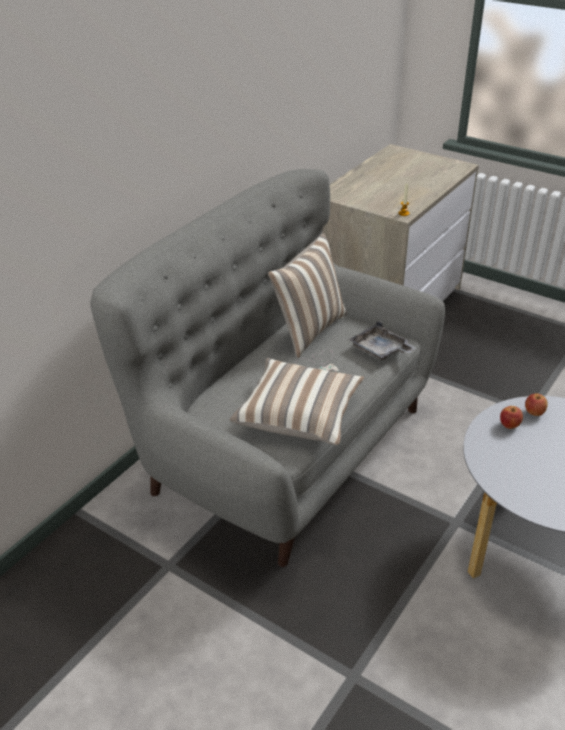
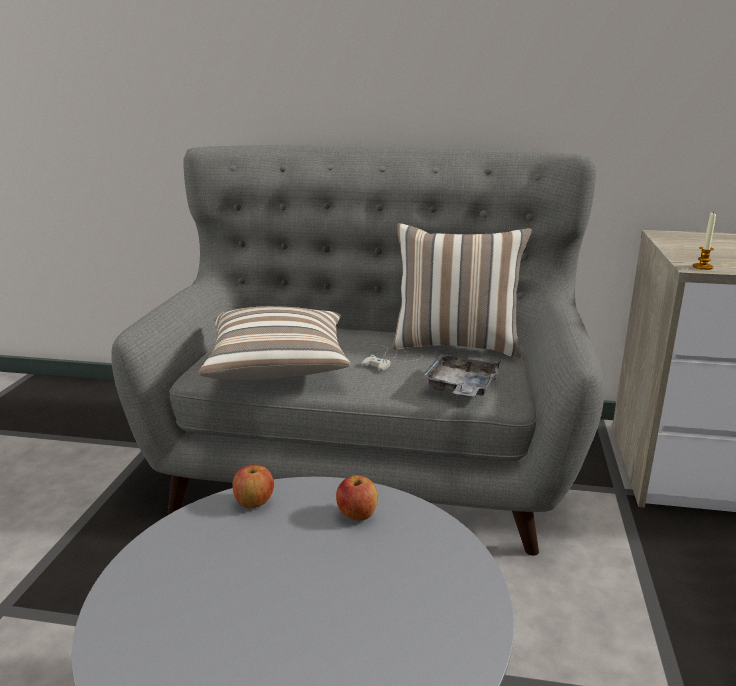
camera: 65 degrees right, 15 degrees down
apple [525,393,548,416] -> apple moved to [232,464,274,509]

